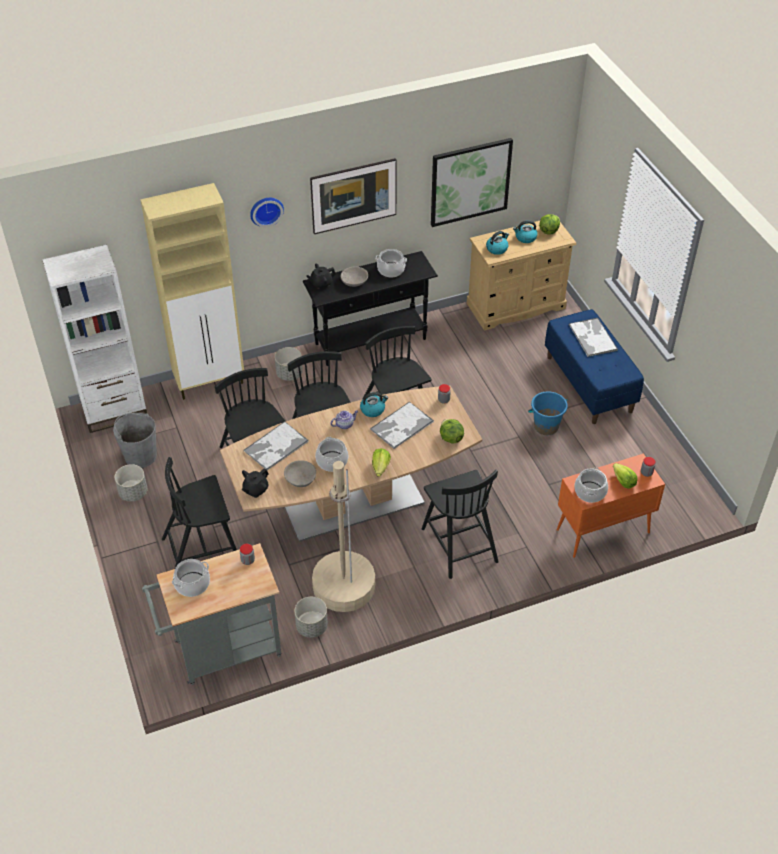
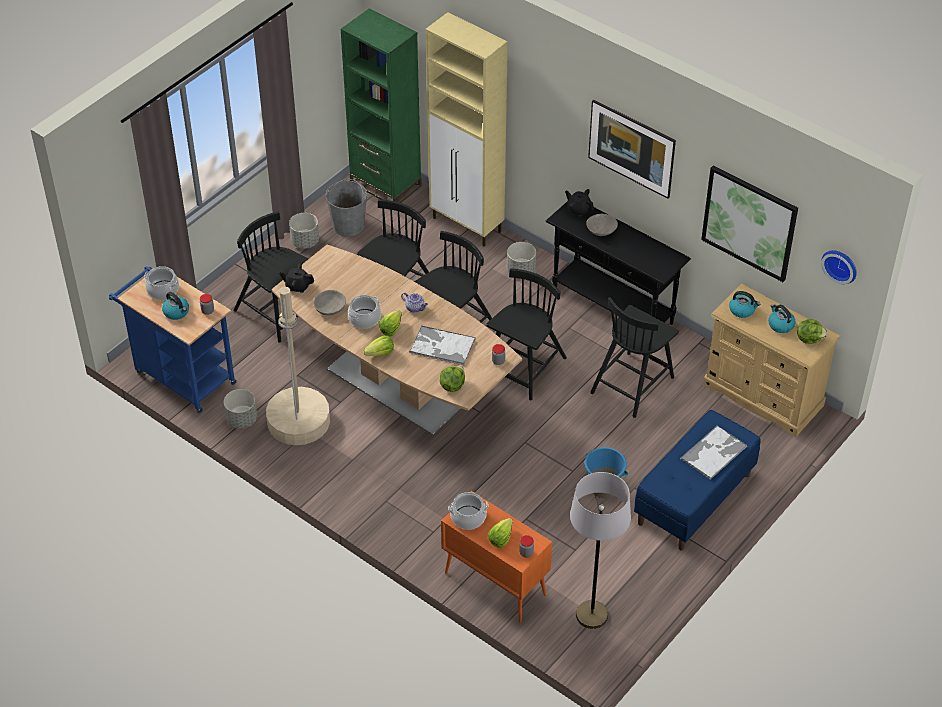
camera: 60 degrees right, 0 degrees up
white bookcase [42,245,147,433] -> green bookcase [341,8,422,203]
grey cart [142,543,281,685] -> blue cart [109,266,237,414]
tray [244,421,309,470] -> none
wall clock [250,198,284,227] -> wall clock moved to [821,250,857,284]
kettle [360,392,388,417] -> kettle moved to [162,292,189,320]
cooking pot [375,249,407,277] -> none
black chair [422,470,499,579] -> black chair moved to [590,297,679,418]
none -> lettuce [379,311,402,336]
none -> grey floor lamp [570,472,631,629]

